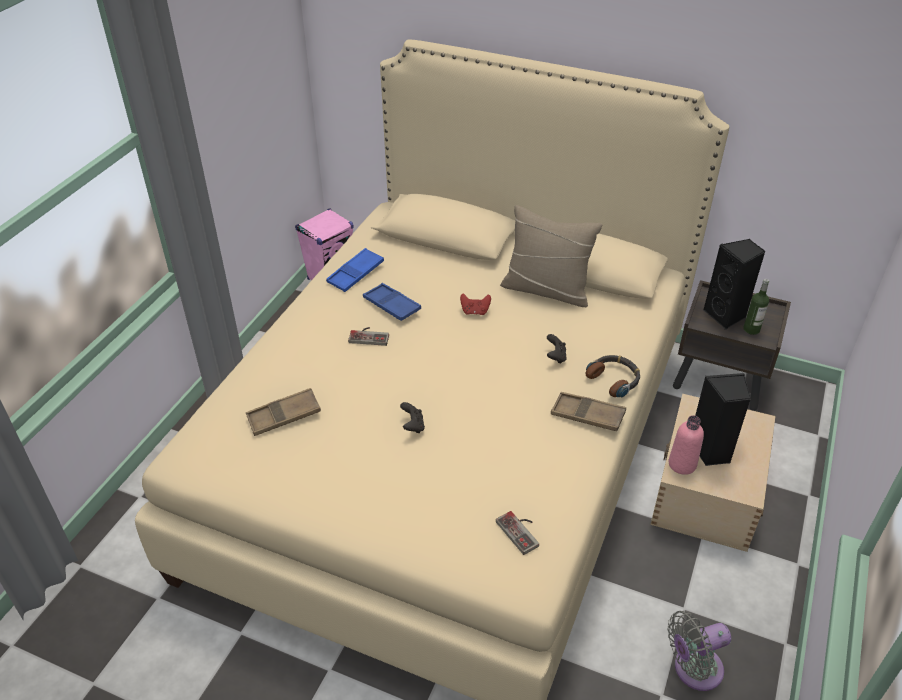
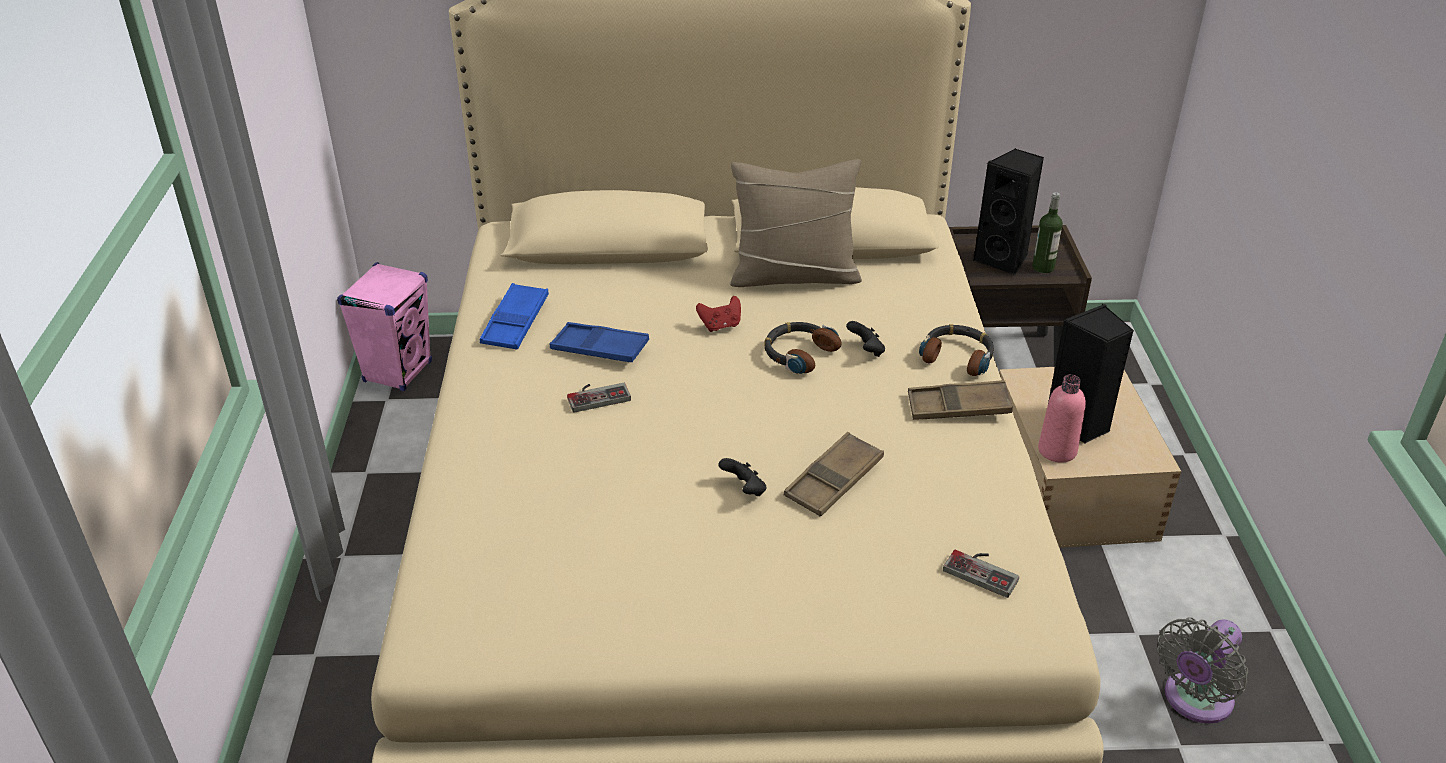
camera: 25 degrees left, 5 degrees down
brown tray [246,388,321,436] -> brown tray moved to [784,432,884,517]
none -> headphones [764,322,842,374]

